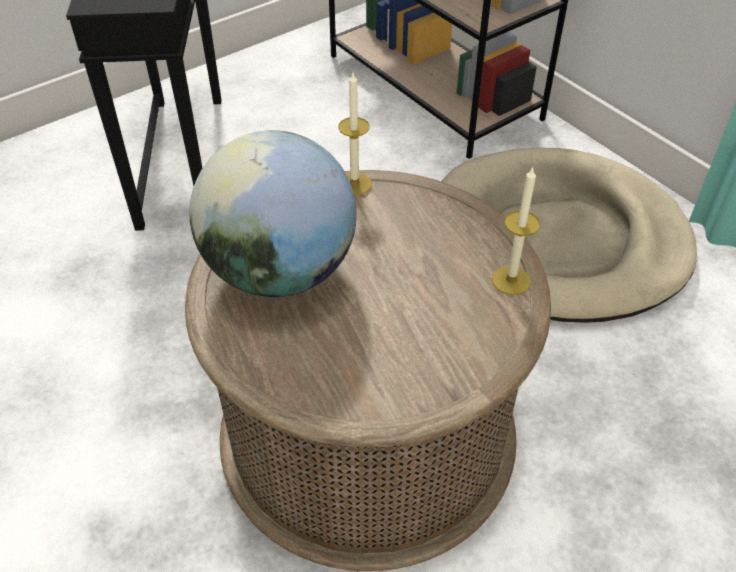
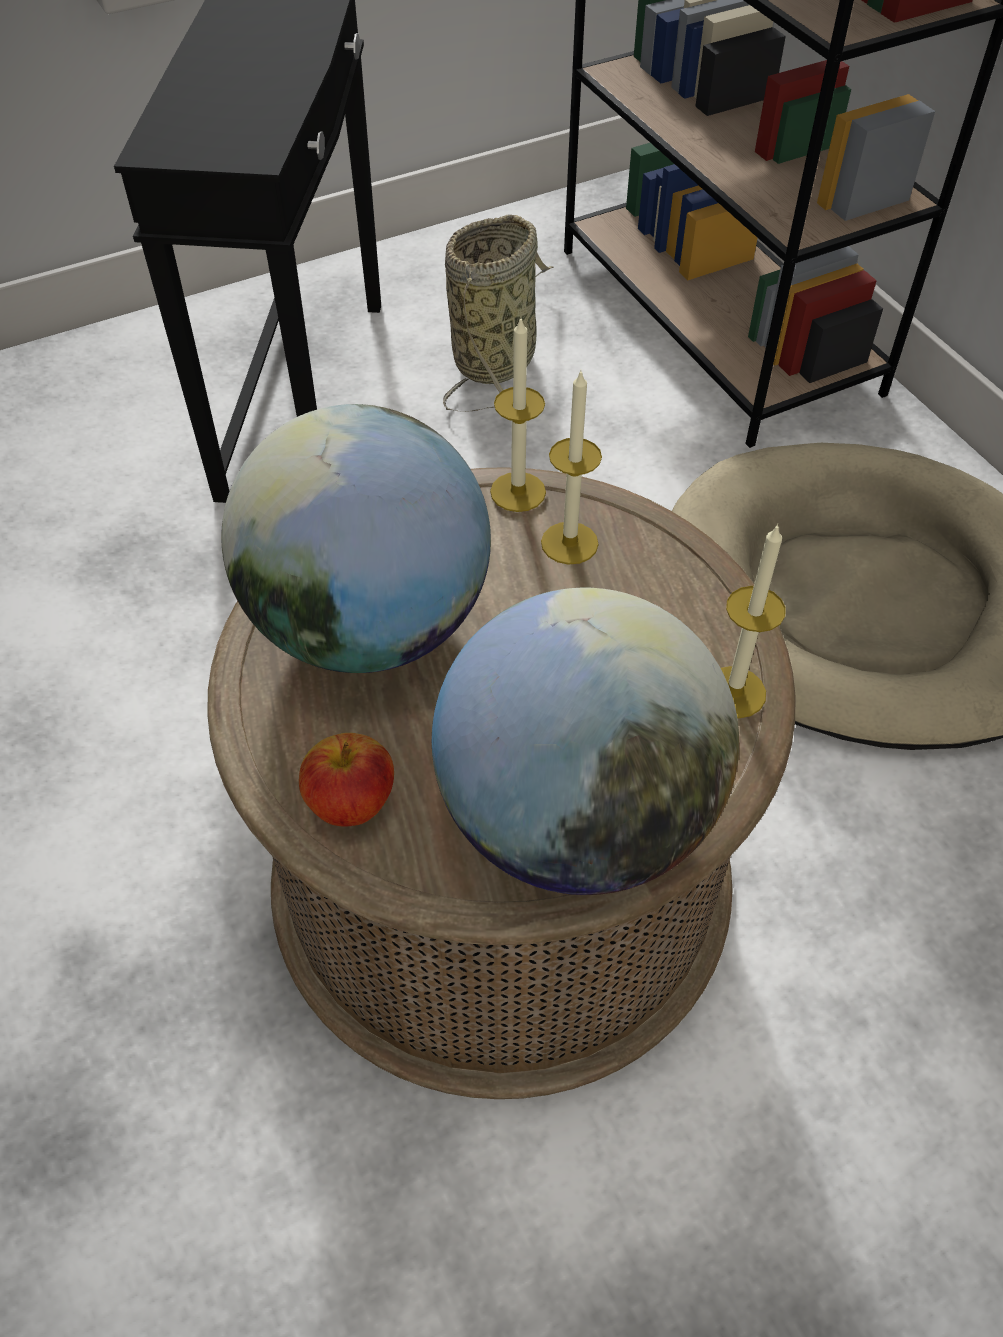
camera: 10 degrees right, 5 degrees up
none -> apple [299,733,394,826]
none -> globe [432,588,739,895]
none -> basket [443,215,554,412]
none -> candle [541,371,602,565]

